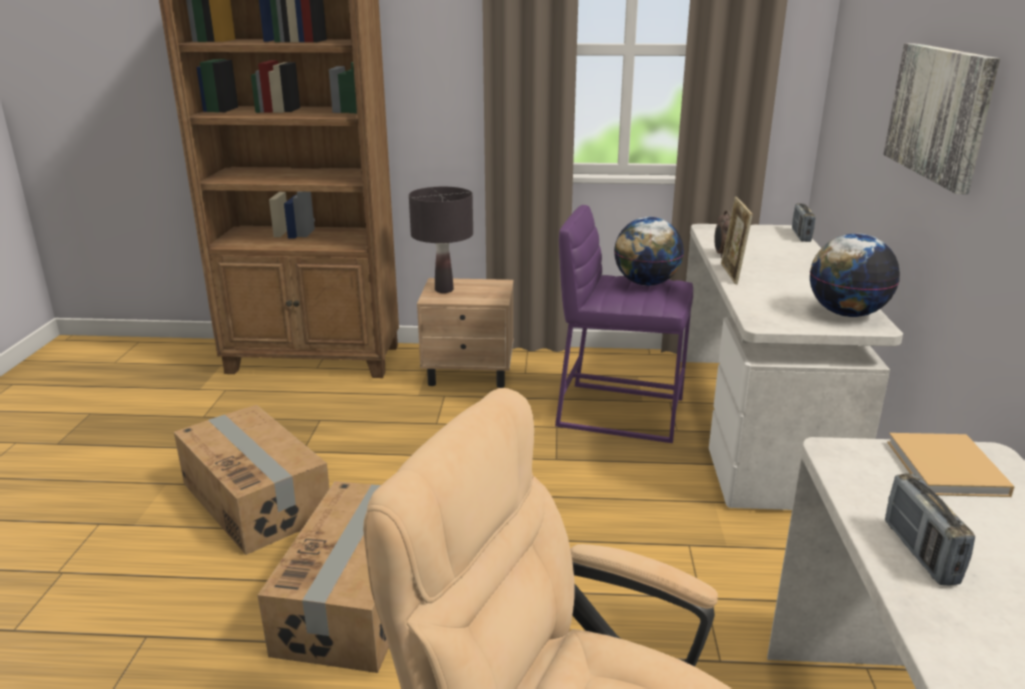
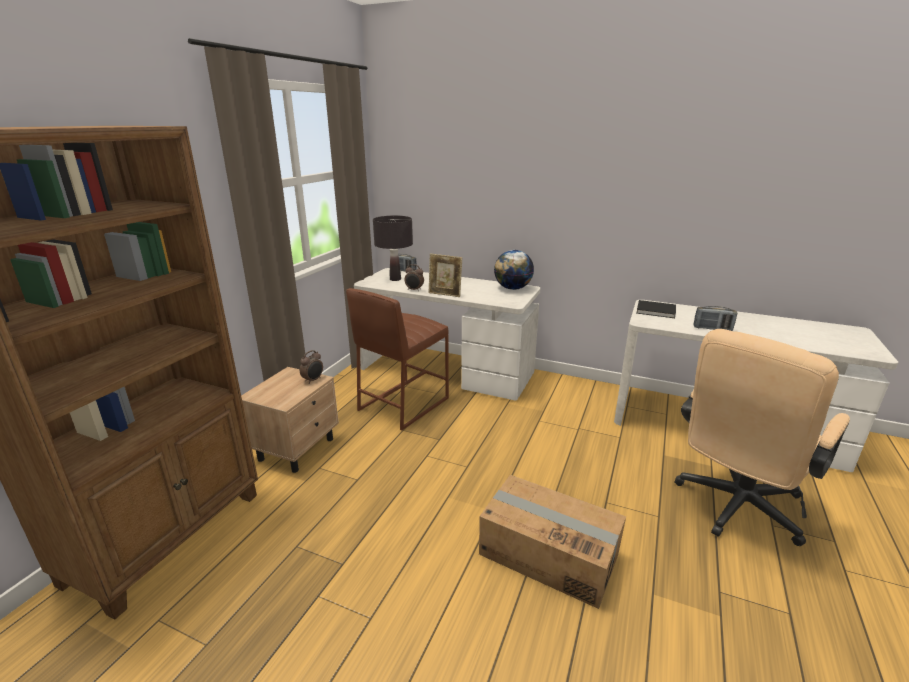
camera: 70 degrees left, 0 degrees up
cardboard box [174,405,330,555] -> none
black table lamp [409,187,473,293] -> black table lamp moved to [373,215,413,281]
purple stool [555,205,693,443] -> brown stool [346,288,449,431]
globe [614,217,684,286] -> none
picture [884,43,1000,194] -> none
beige book [887,433,1015,497] -> black book [636,300,676,318]
none -> alarm clock [300,350,323,384]

